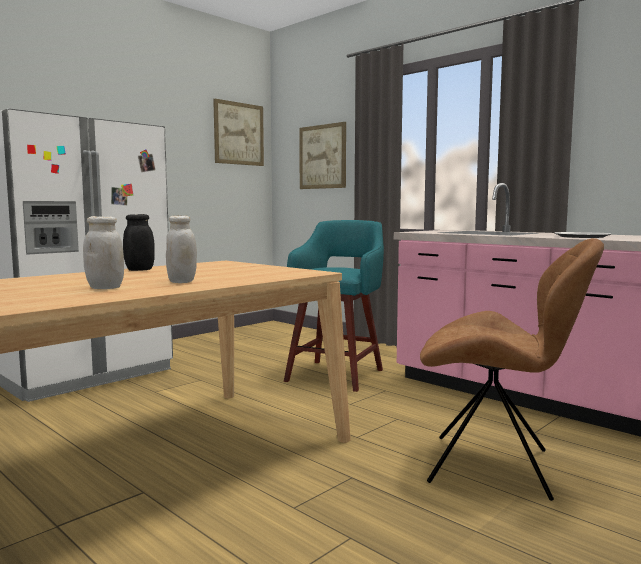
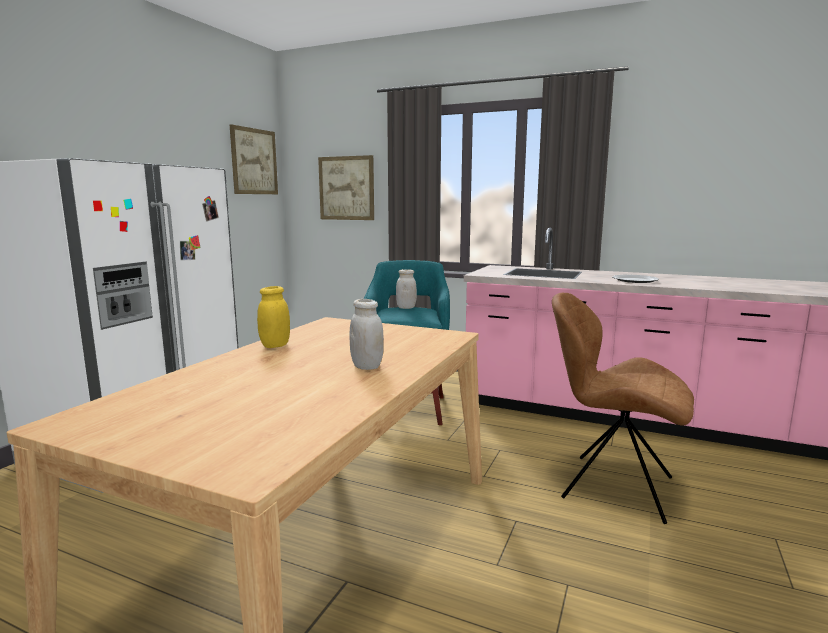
camera: 20 degrees left, 5 degrees up
white jar [83,216,124,289] -> white jar moved to [396,269,417,309]
black jar [123,214,155,271] -> yellow jar [257,286,290,348]
brown chair [420,238,604,501] -> brown chair turned 150 degrees counterclockwise [552,293,694,524]

